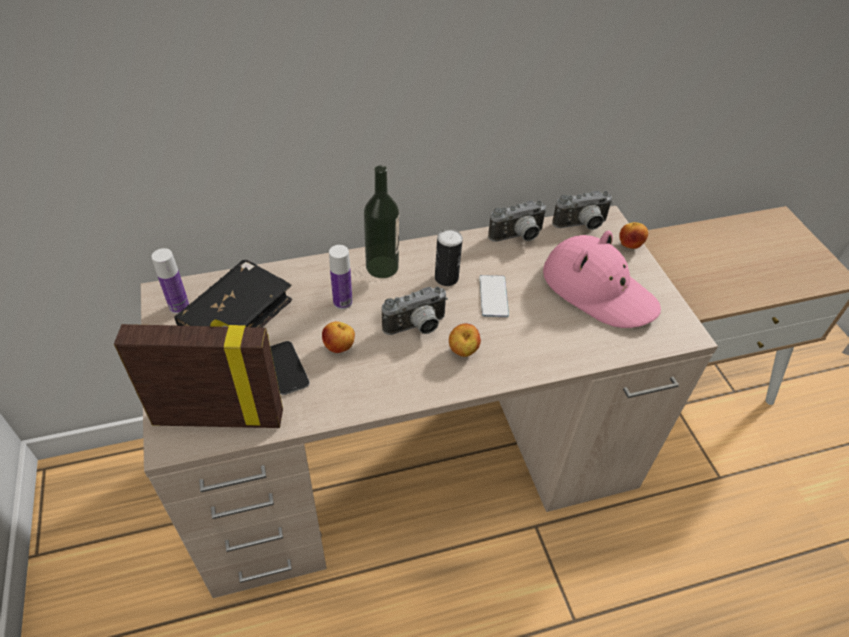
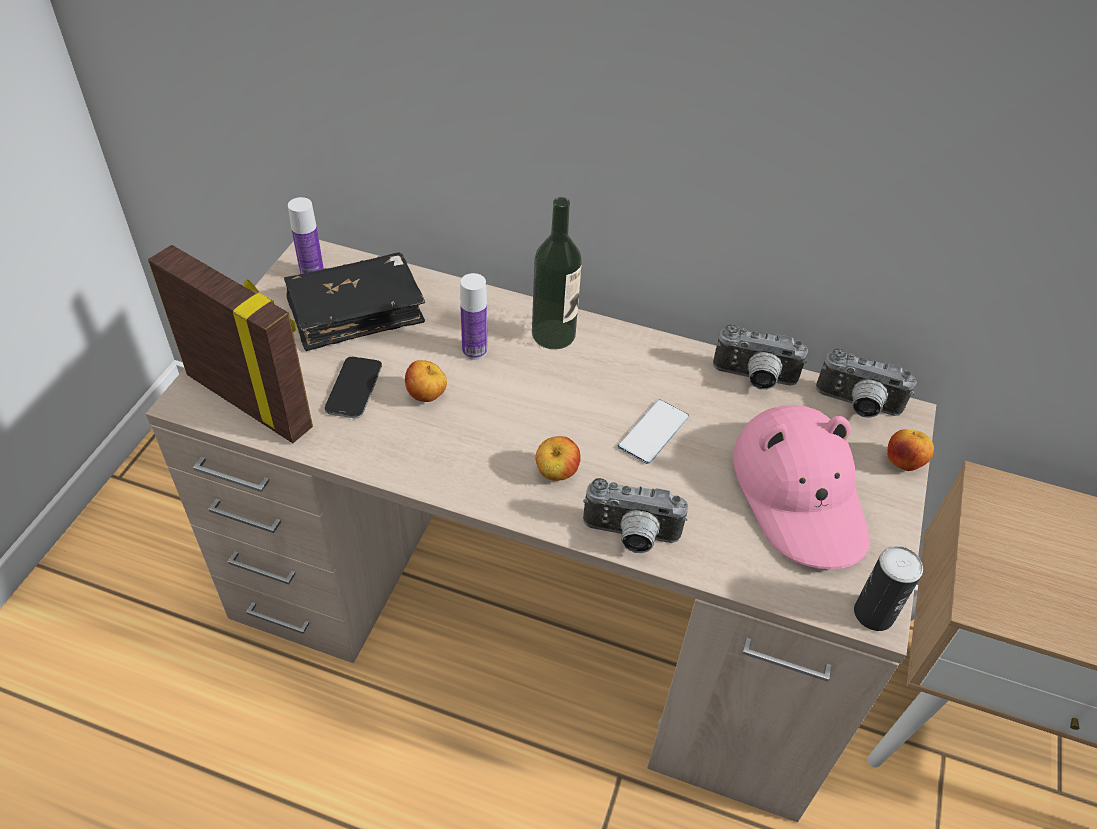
camera: 35 degrees right, 0 degrees up
camera [382,286,448,335] -> camera moved to [583,478,688,553]
can [435,229,463,286] -> can moved to [854,546,923,631]

